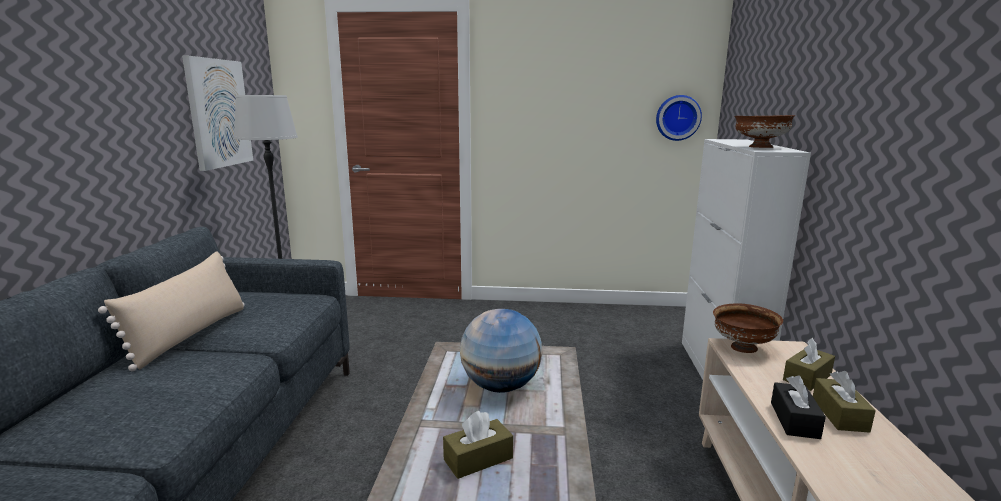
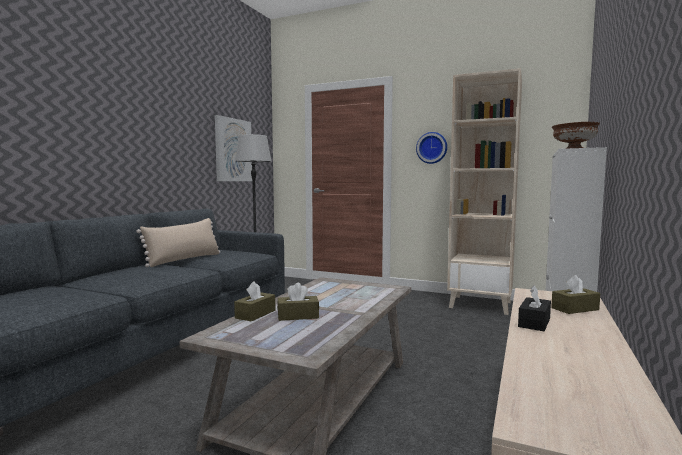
camera: 20 degrees right, 10 degrees down
globe [460,309,543,393] -> none
wall clock [656,95,702,141] -> wall clock moved to [416,132,447,164]
brown bowl [713,304,783,353] -> none
brown tissue box [813,371,876,433] -> brown tissue box moved to [234,282,275,321]
none -> beige bookcase [447,68,522,315]

